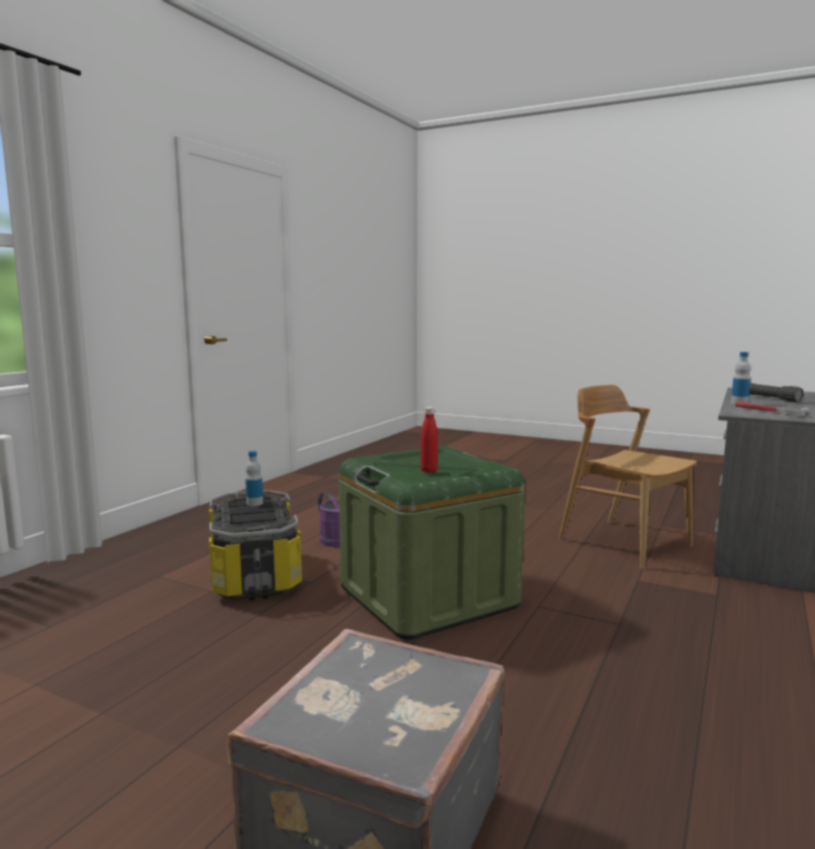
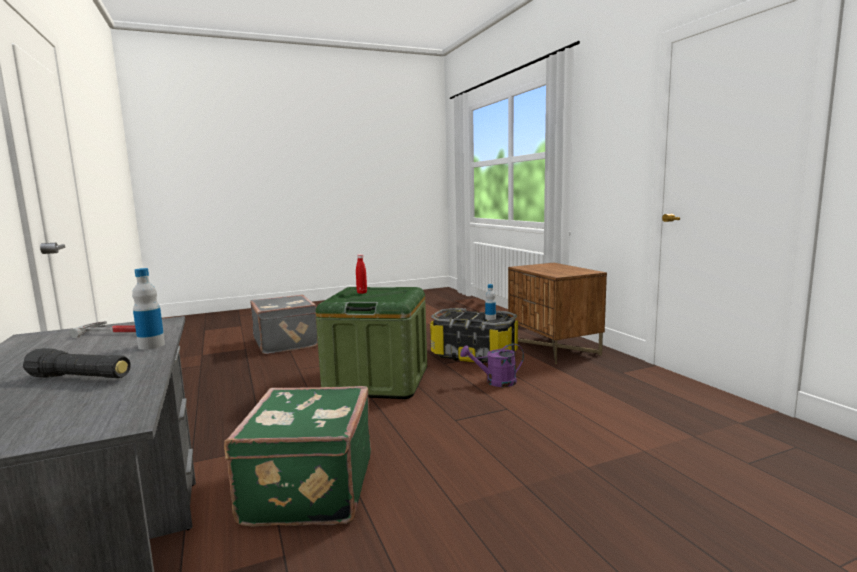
camera: 130 degrees right, 0 degrees up
brown chair [559,385,697,569] -> green suitcase [224,386,371,527]
none -> brown nightstand [508,263,607,364]

